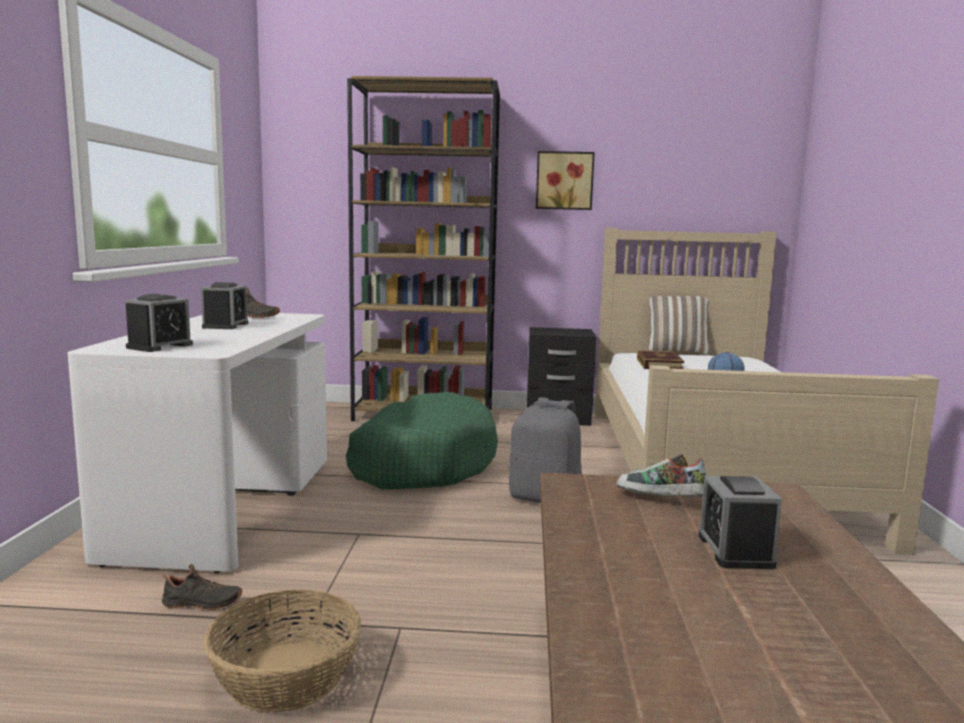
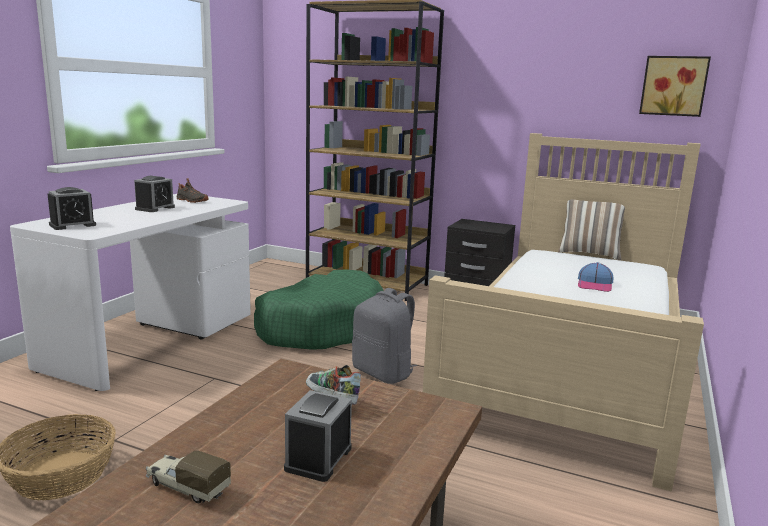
camera: 20 degrees right, 5 degrees up
black shoe [162,564,242,610] -> none
picture [536,151,595,210] -> picture moved to [639,56,711,117]
book [637,350,684,369] -> none
none -> toy truck [146,451,231,504]

